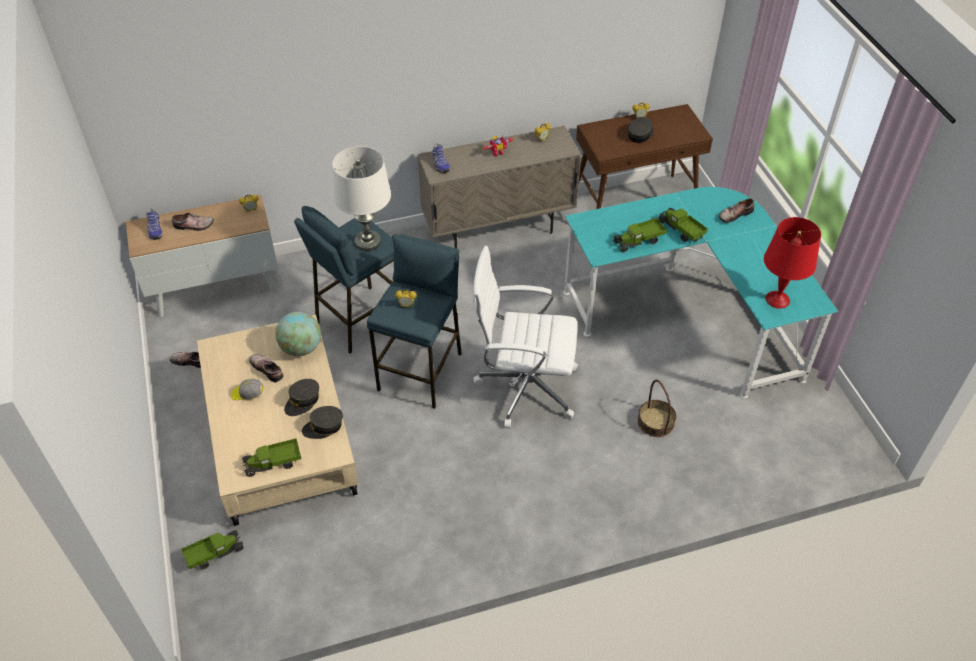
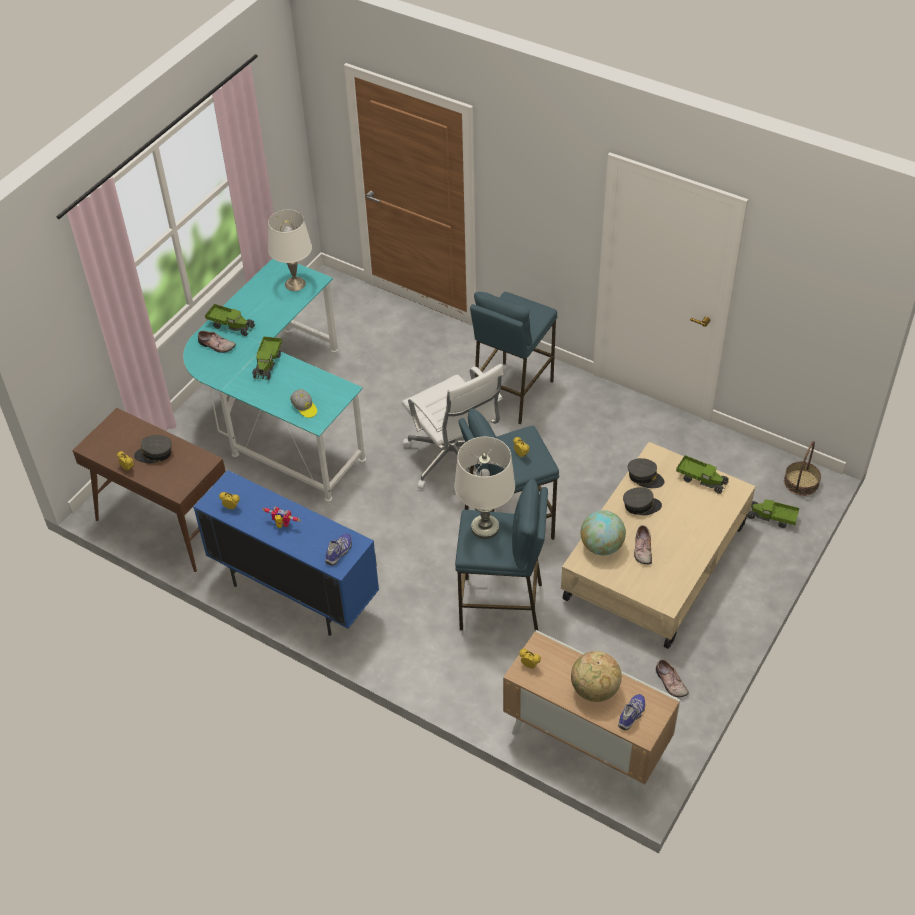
camera: 130 degrees left, 0 degrees up
shoe [172,212,214,231] -> globe [571,651,622,702]
cap [231,379,263,400] -> cap moved to [290,389,317,418]
beige cabinet [417,126,581,249] -> blue cabinet [193,470,379,636]
toy truck [613,218,667,252] -> toy truck moved to [205,304,255,336]
basket [637,380,676,437] -> basket moved to [784,441,821,496]
red table lamp [764,217,821,309] -> white table lamp [268,209,312,291]
none -> blue stool [470,292,557,424]

